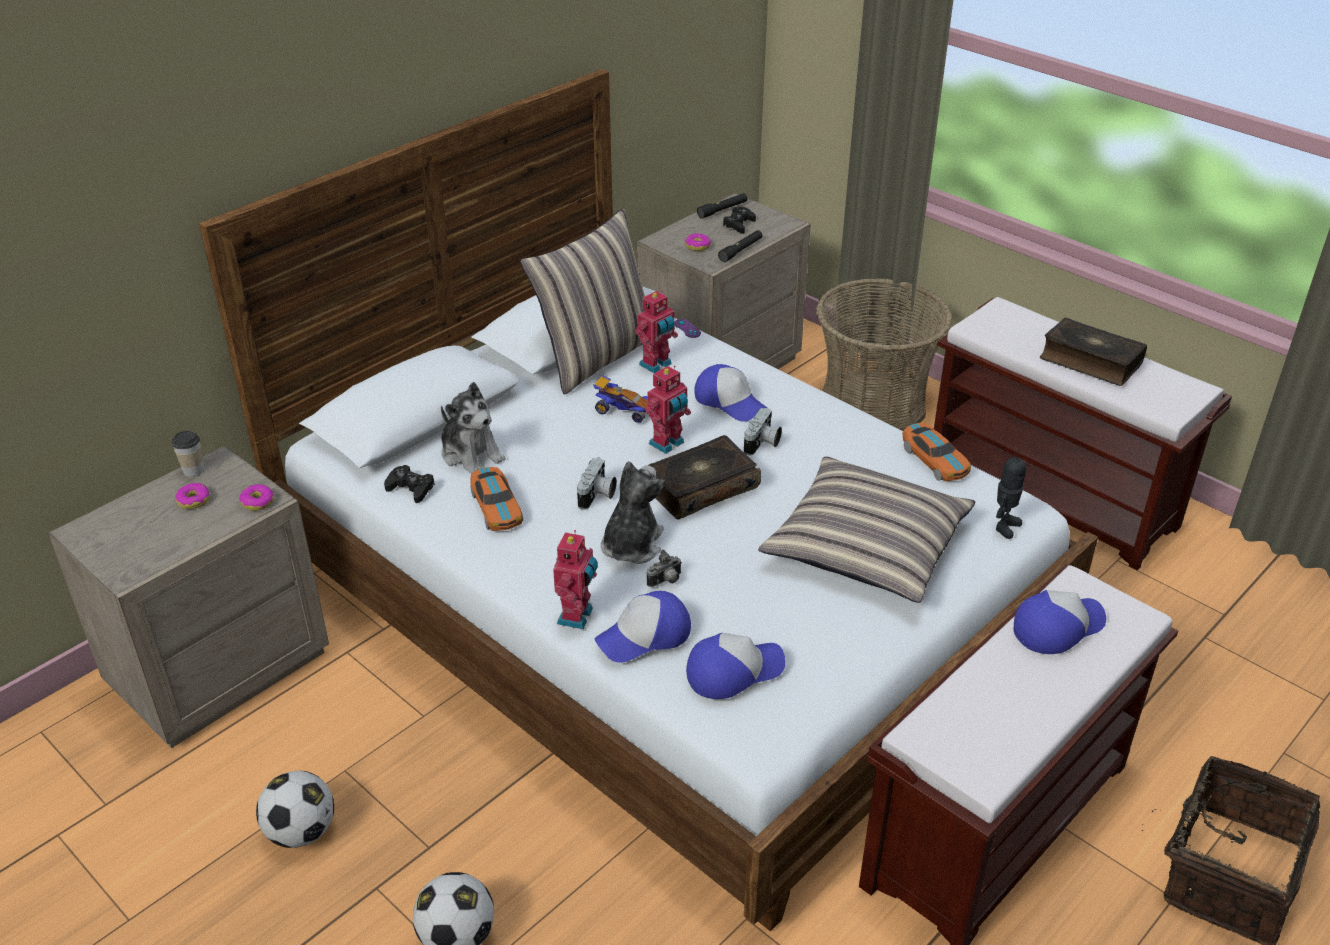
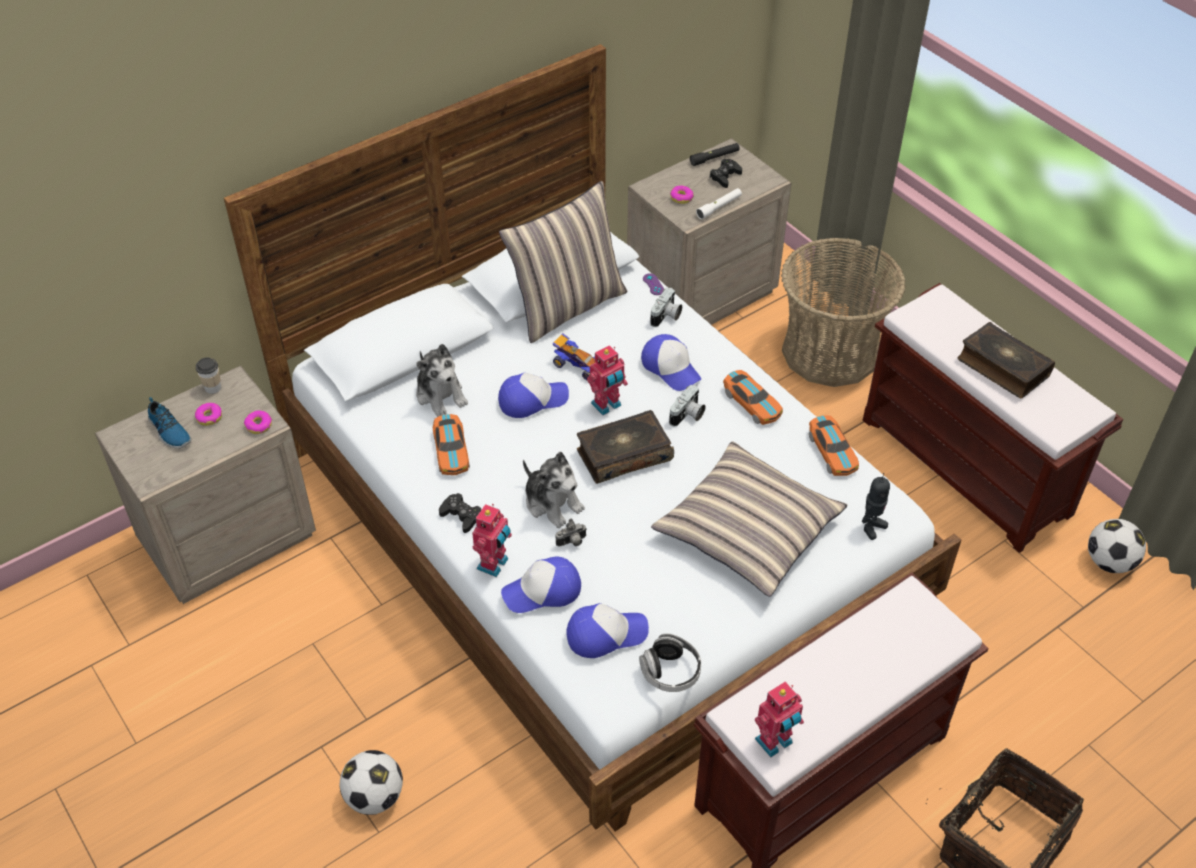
camera: 10 degrees right, 10 degrees up
football [256,771,334,848] -> football moved to [1088,519,1146,573]
black game controller [384,465,435,503] -> black game controller moved to [439,493,481,533]
camera [577,458,617,510] -> camera moved to [650,287,682,327]
plush toy [601,461,665,564] -> plush toy turned 105 degrees clockwise [523,452,585,528]
toy robot [635,290,678,373] -> toy robot moved to [755,682,804,757]
black flashlight [718,230,762,262] -> white flashlight [696,188,742,219]
cap [1014,590,1106,654] -> cap moved to [498,373,569,418]
none -> shoe [148,397,192,449]
none -> headphones [639,633,701,692]
none -> toy car [723,370,783,425]

